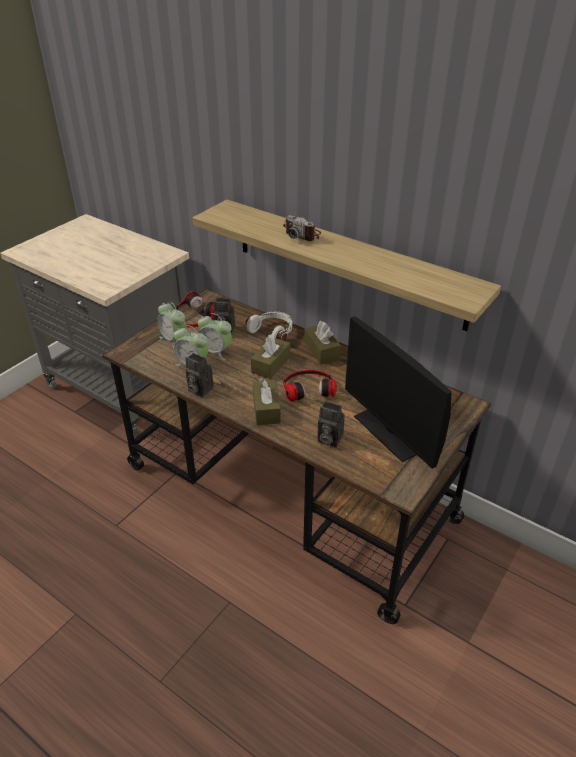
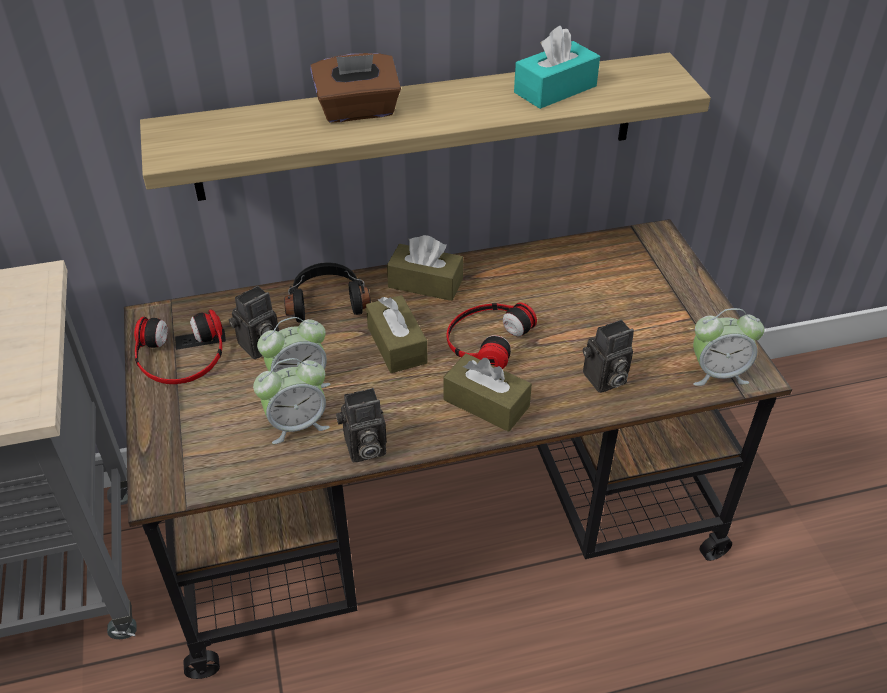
camera: 50 degrees left, 5 degrees up
alarm clock [158,301,187,349] -> alarm clock moved to [693,308,764,386]
white headphones [245,312,292,341] -> black headphones [284,262,371,322]
camera [283,215,321,241] -> brown tissue box [310,53,401,123]
monitor [345,316,452,469] -> none
none -> turquoise tissue box [514,26,600,109]

